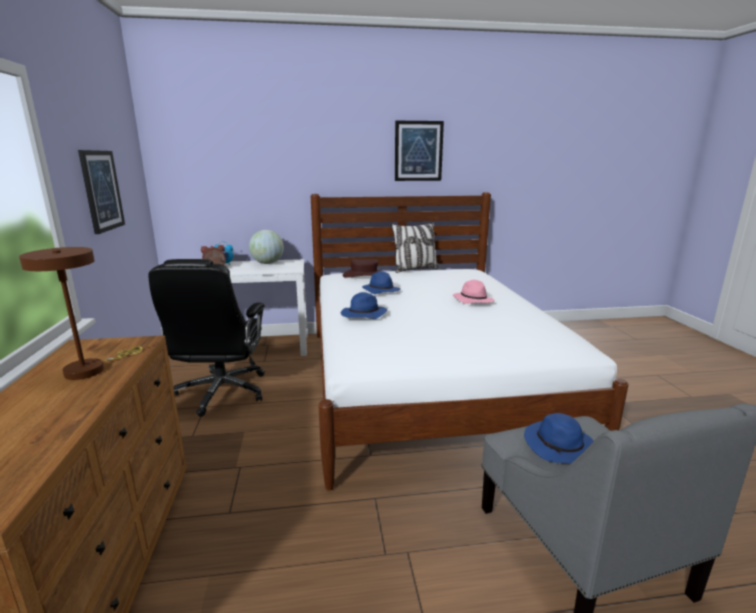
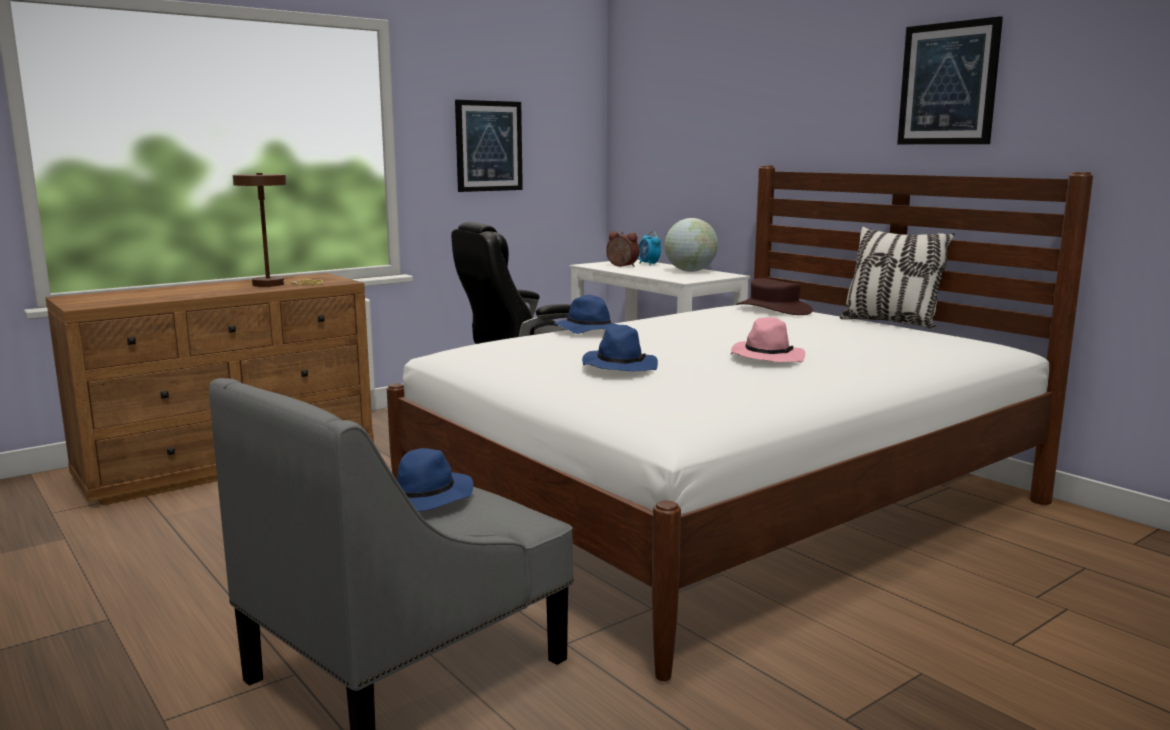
camera: 60 degrees right, 5 degrees down
blue hat [362,271,401,294] -> blue hat moved to [582,325,658,371]

